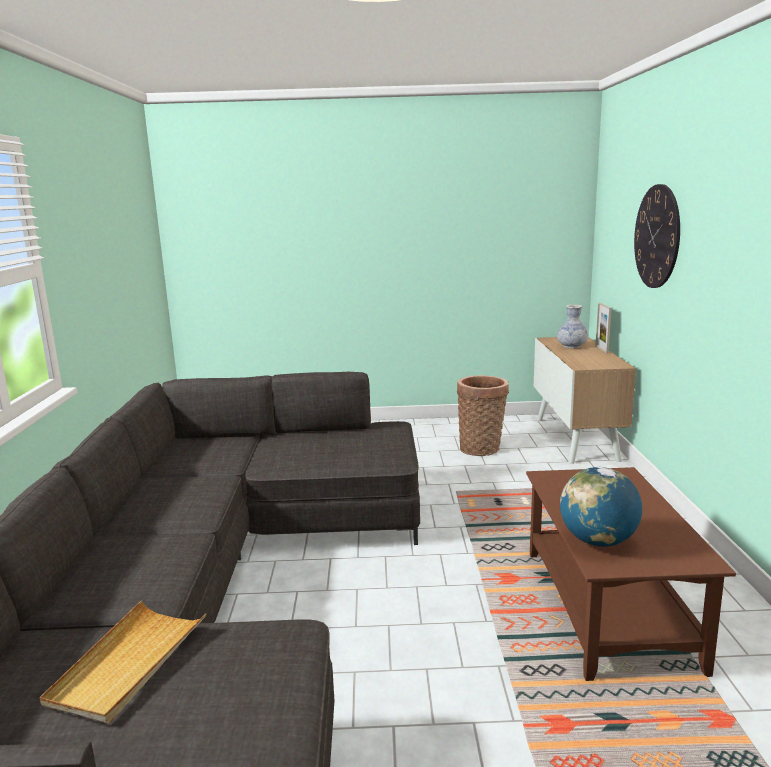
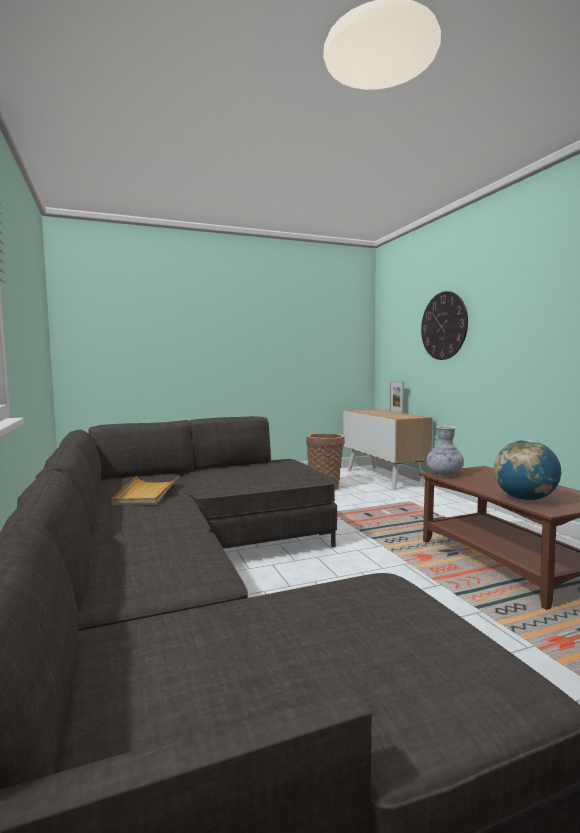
camera: 20 degrees left, 10 degrees down
beige tray [40,601,207,724] -> beige tray moved to [111,476,179,505]
vase [557,305,588,348] -> vase moved to [427,426,464,477]

